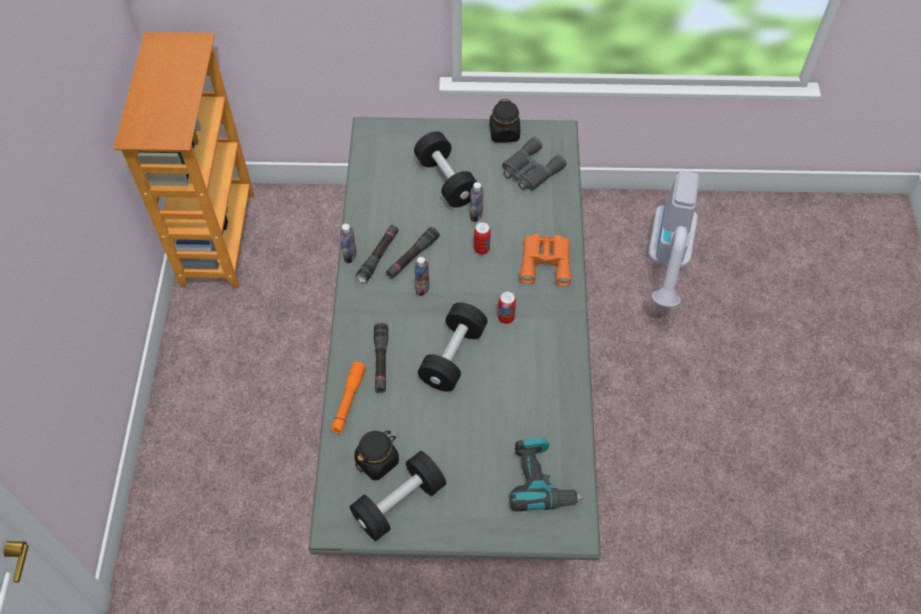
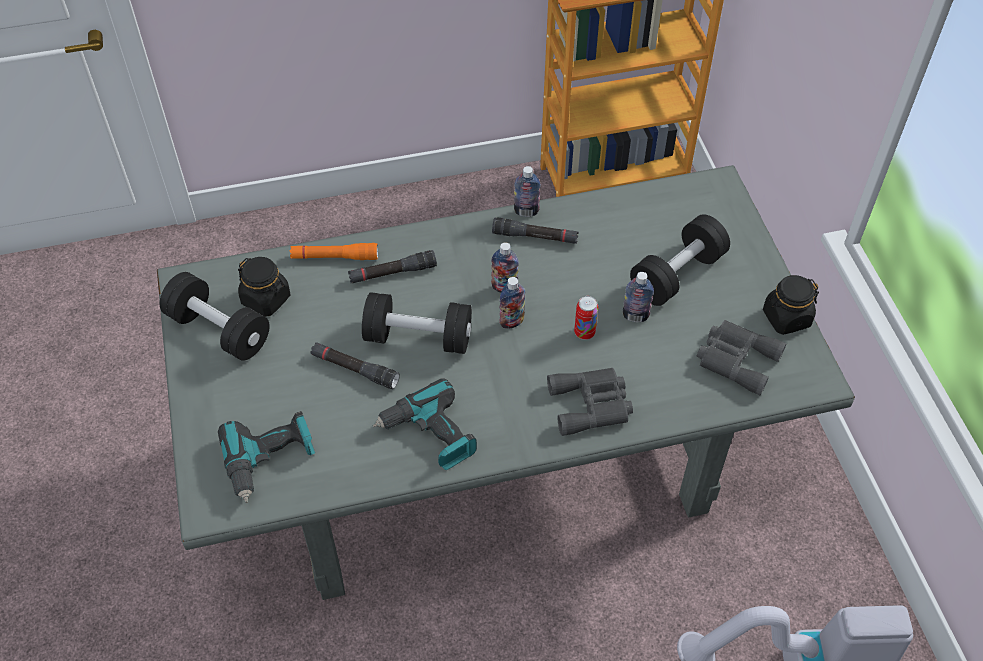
camera: 75 degrees right, 5 degrees down
black flashlight [385,227,440,279] -> black flashlight moved to [310,342,400,389]
can [498,291,516,324] -> none
orange binoculars [520,234,571,286] -> grey binoculars [547,368,633,436]
none -> power drill [372,379,477,470]
none -> bottle [499,277,525,329]

